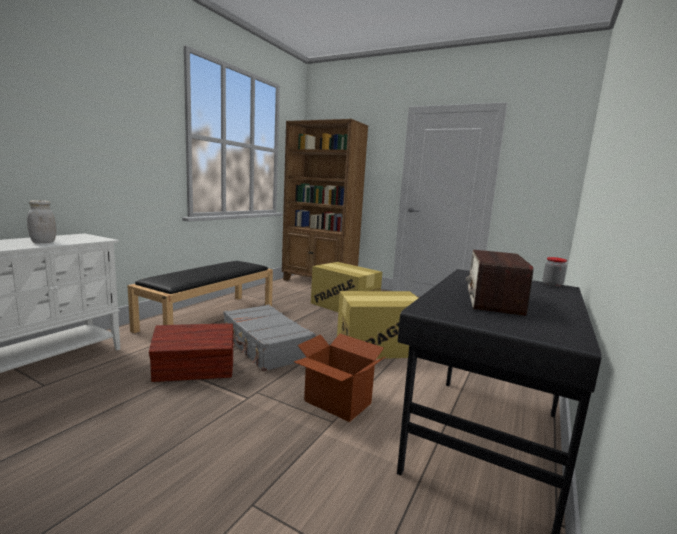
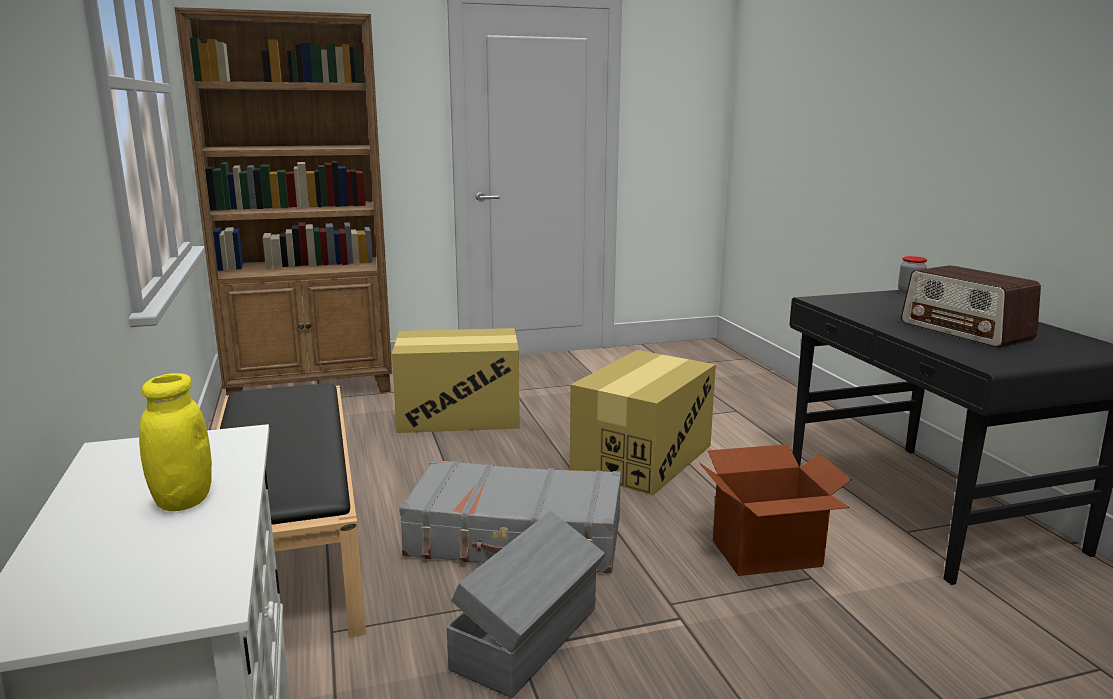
camera: 45 degrees left, 5 degrees up
white jar [27,200,57,243] -> yellow jar [139,373,212,511]
brown storage box [149,323,233,382] -> grey storage box [447,511,605,698]

